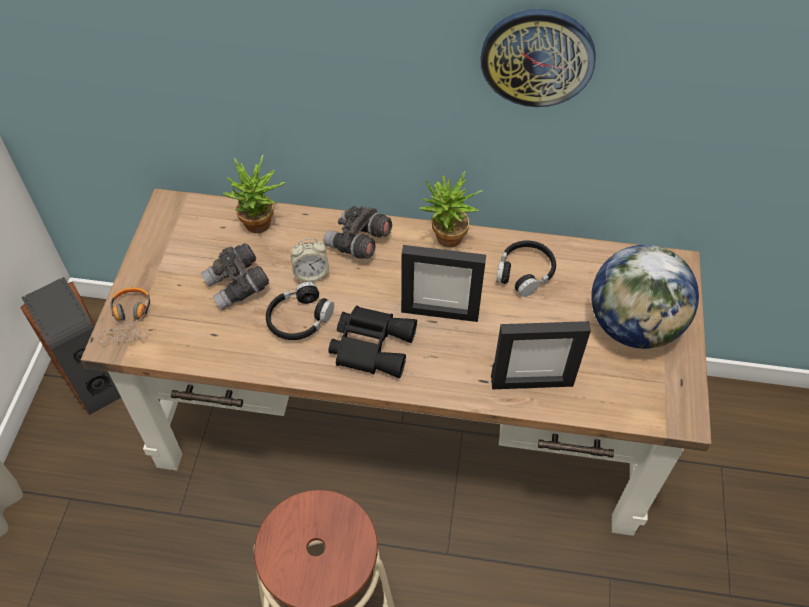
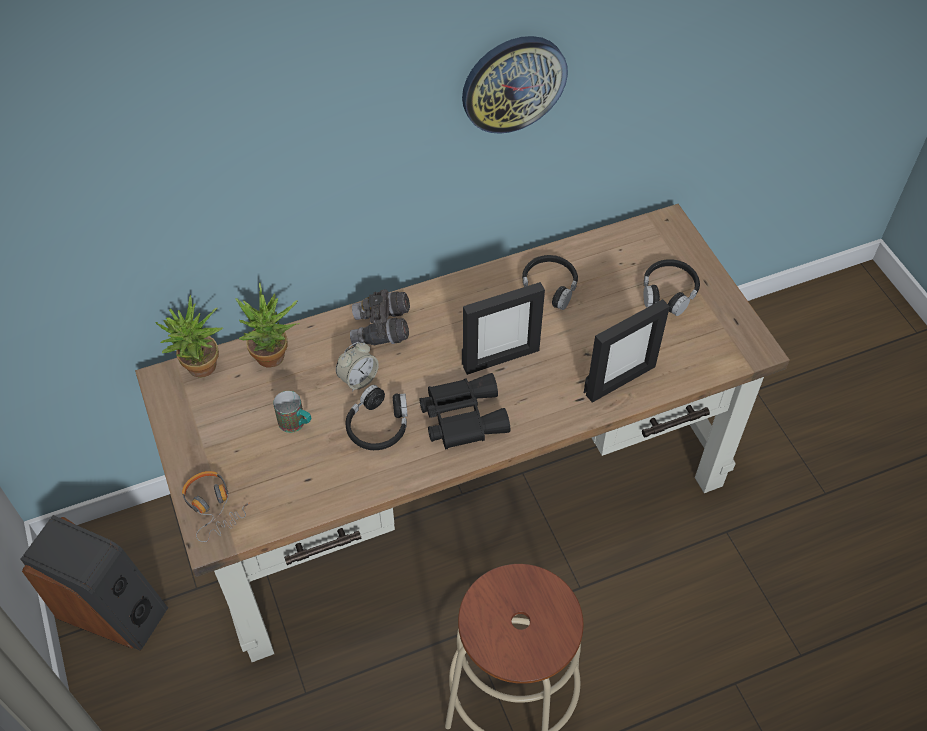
camera: 30 degrees left, 0 degrees up
grey binoculars [201,243,269,310] -> mug [273,391,311,433]
potted plant [419,171,482,247] -> potted plant moved to [155,295,223,378]
globe [591,244,699,349] -> black headphones [643,259,700,316]

